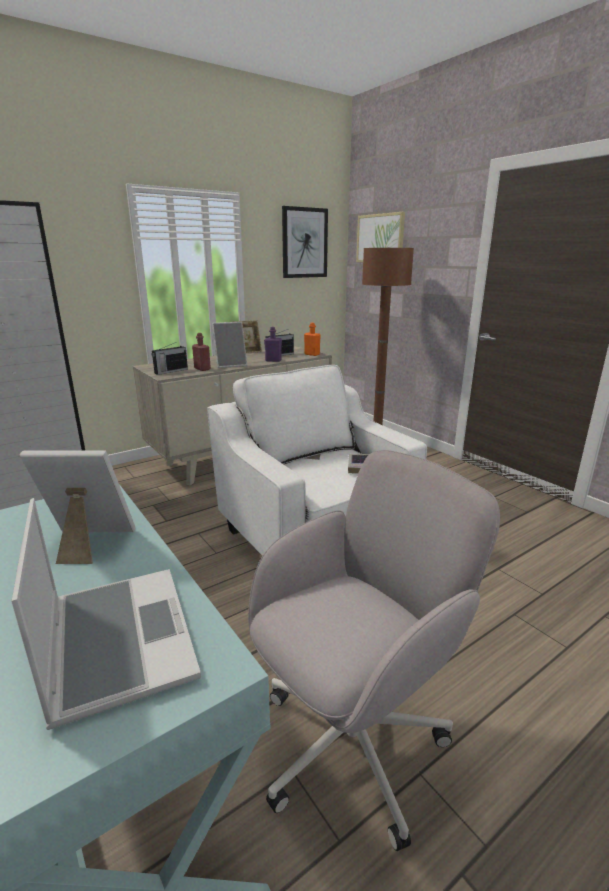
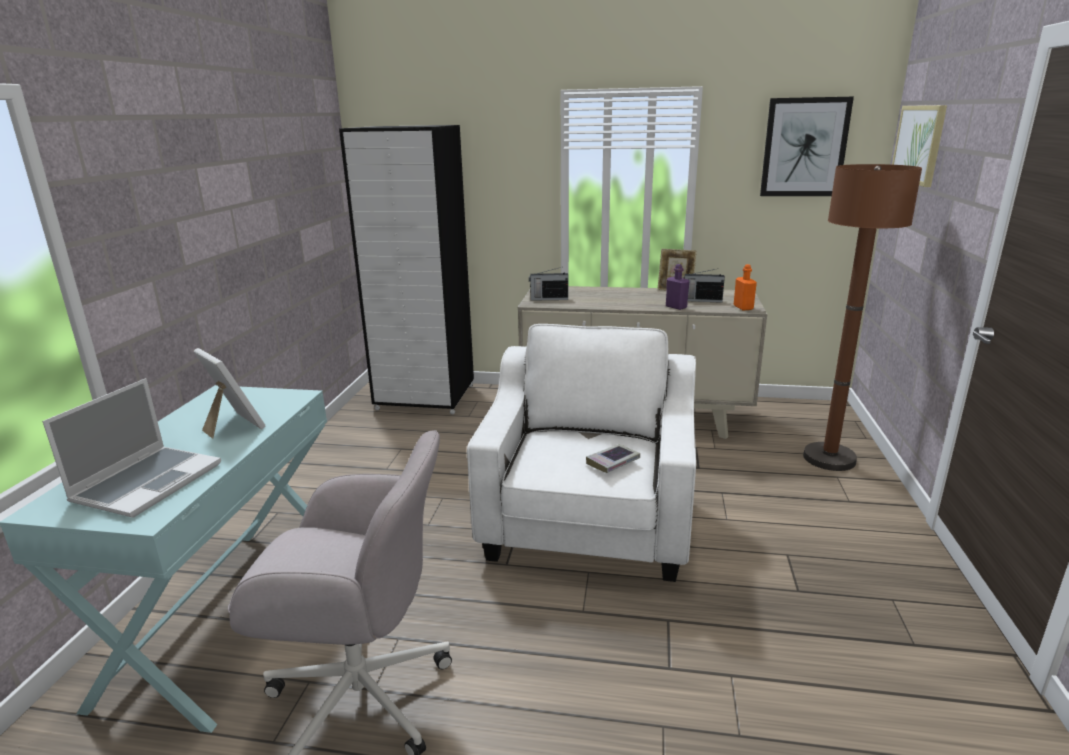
camera: 45 degrees right, 0 degrees up
red bottle [192,333,211,371] -> none
picture frame [212,322,247,368] -> none

